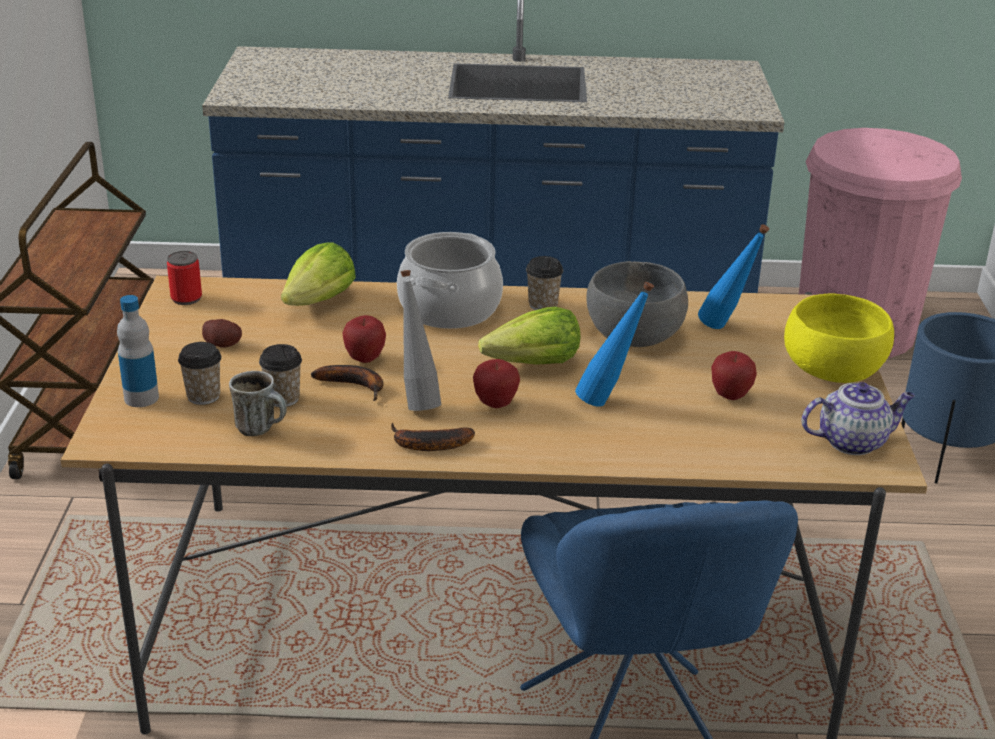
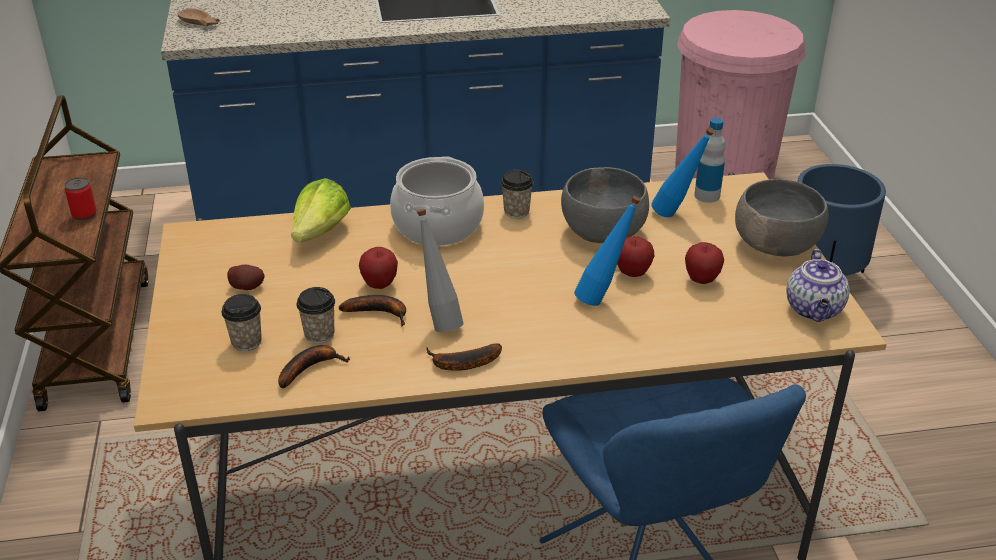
camera: 10 degrees left, 5 degrees up
bottle [117,295,159,407] -> bottle moved to [694,118,726,203]
can [167,251,202,305] -> can moved to [64,177,97,220]
mug [229,371,287,436] -> banana [278,345,350,389]
apple [473,359,520,408] -> apple moved to [617,236,654,277]
lettuce [478,306,580,365] -> none
yellow bowl [784,294,894,383] -> grey bowl [735,179,829,257]
teapot [801,382,915,455] -> teapot turned 120 degrees clockwise [786,249,849,322]
none -> brown bowl [177,8,220,27]

